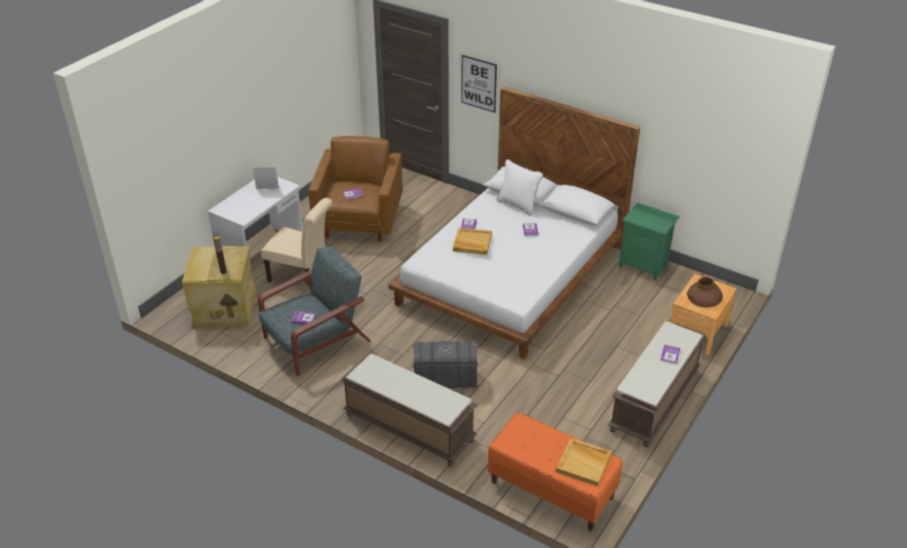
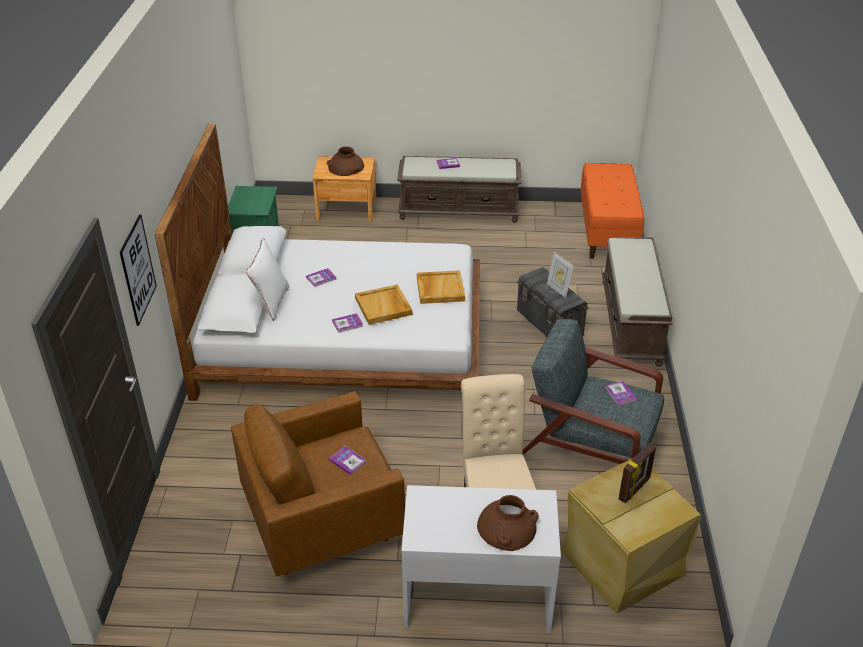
camera: 120 degrees left, 0 degrees up
picture frame [253,167,279,189] -> picture frame moved to [547,252,574,298]
beige tray [556,438,612,486] -> beige tray moved to [417,270,465,304]
none -> brown vase [477,495,539,551]

